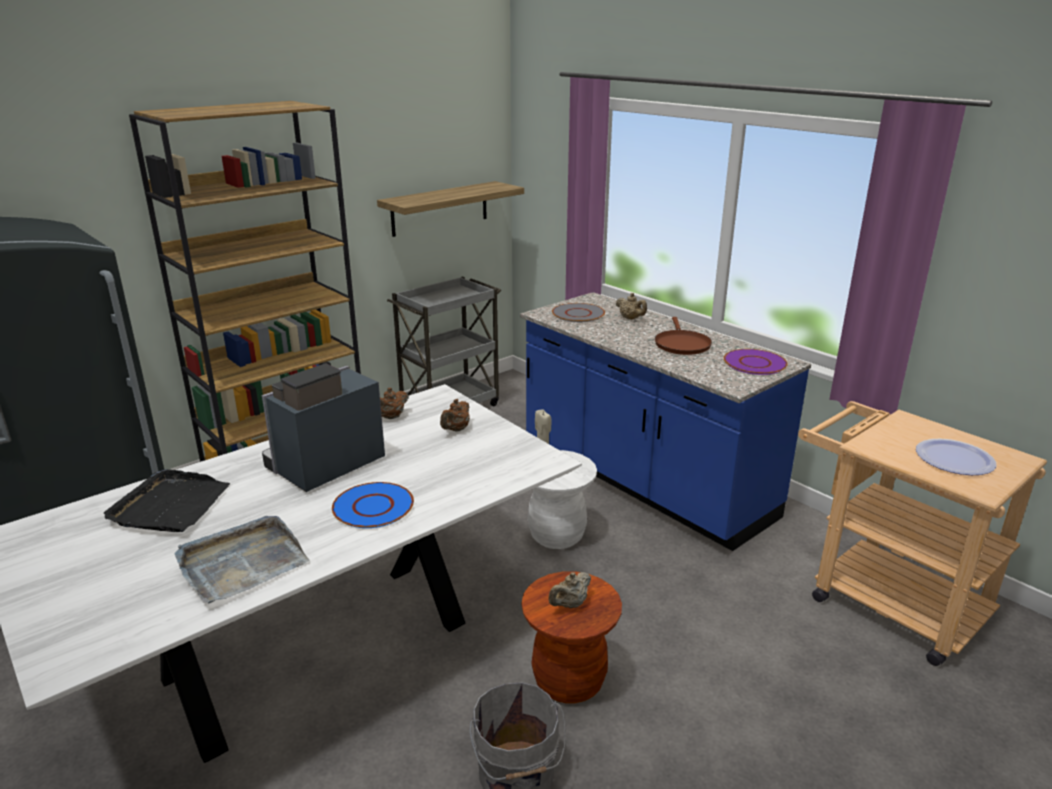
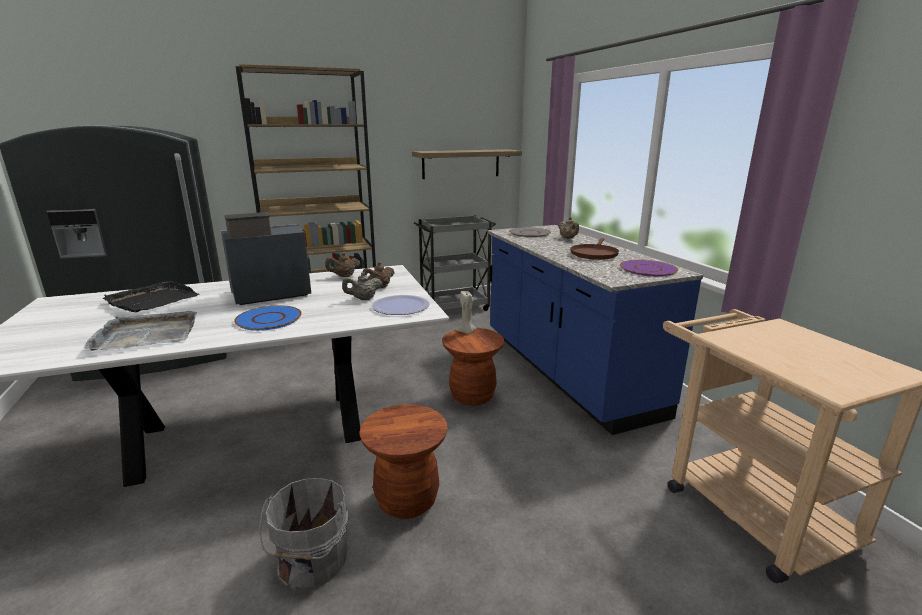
camera: 20 degrees right, 5 degrees down
white stool [528,450,597,549] -> brown stool [442,328,504,406]
beige teapot [548,572,591,608] -> beige teapot moved to [342,272,383,300]
plate [916,439,997,475] -> plate moved to [372,295,429,315]

